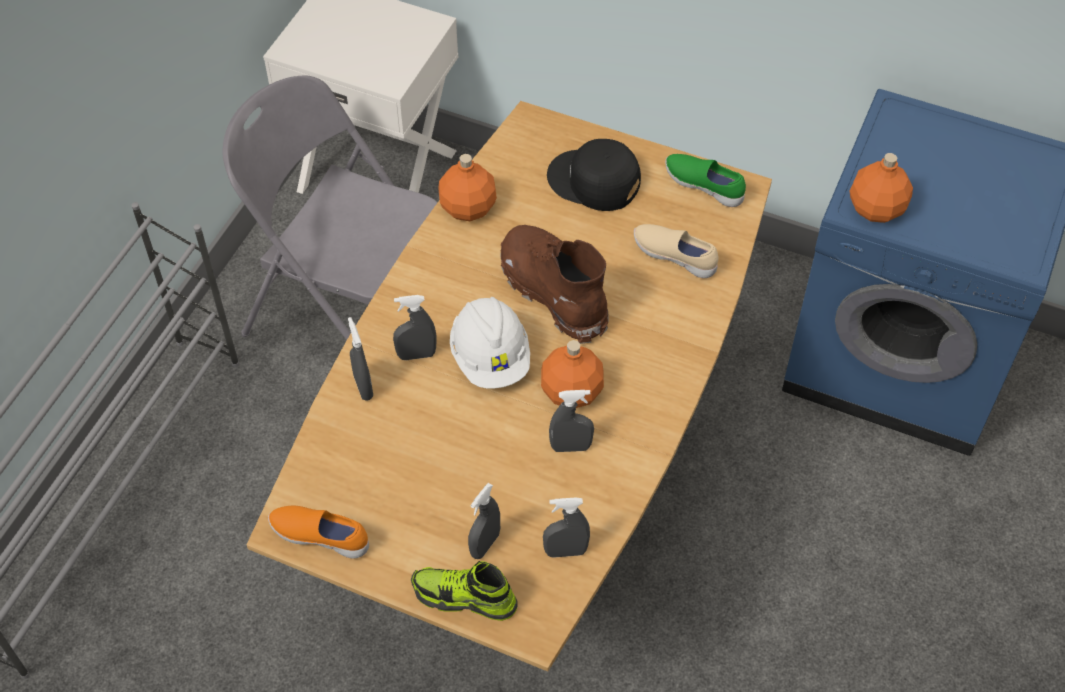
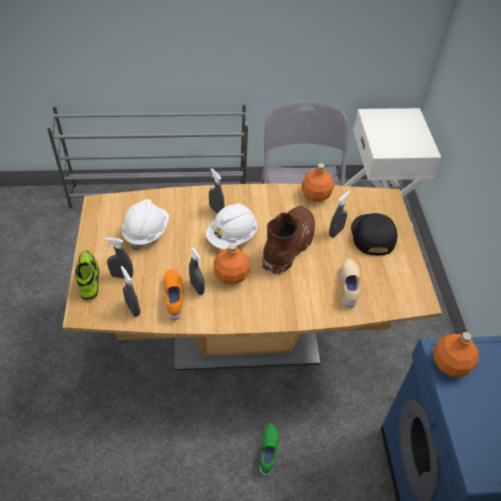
camera: 60 degrees right, 5 degrees down
orange shoe [268,506,369,559] -> orange shoe moved to [164,269,184,321]
grey spray bottle [348,317,373,401] -> grey spray bottle moved to [329,191,350,237]
green shoe [665,154,746,207] -> green shoe moved to [260,424,279,476]
none -> white hard hat [122,199,169,250]

